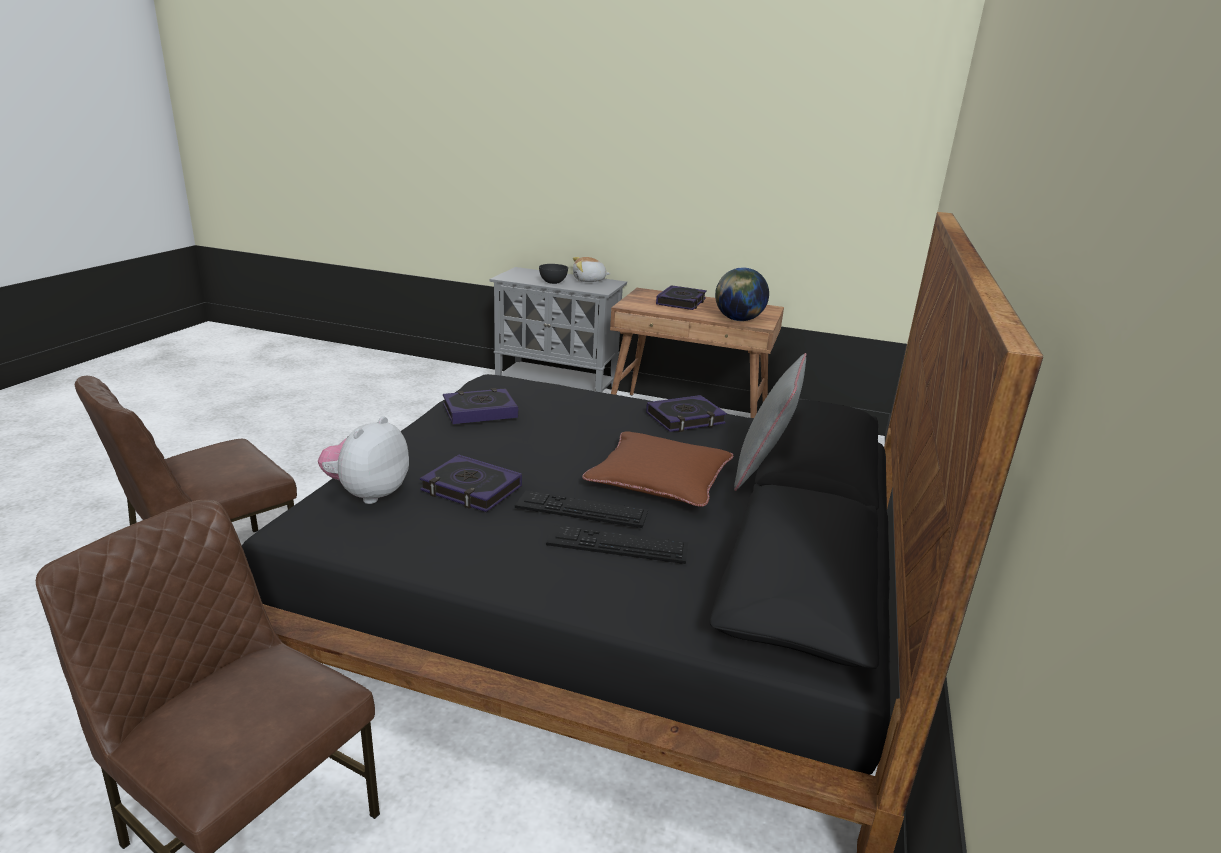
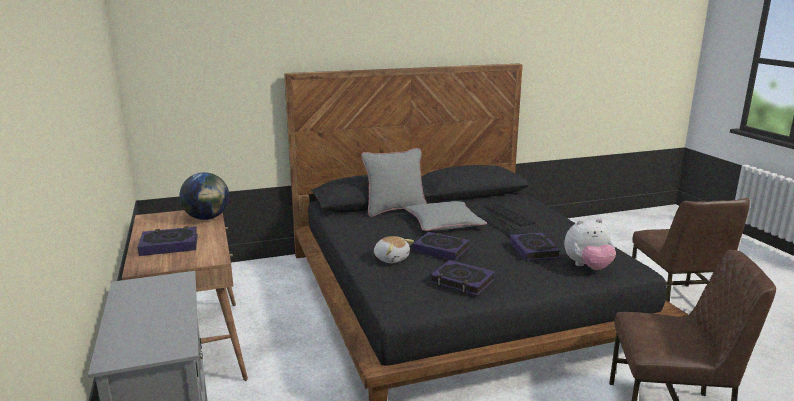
camera: 125 degrees left, 5 degrees down
grey bowl [539,264,568,284] -> none
plush toy [573,257,611,282] -> plush toy moved to [374,236,414,263]
brown pillow [582,431,734,507] -> grey pillow [404,201,487,231]
book [646,395,727,432] -> book moved to [413,232,470,261]

